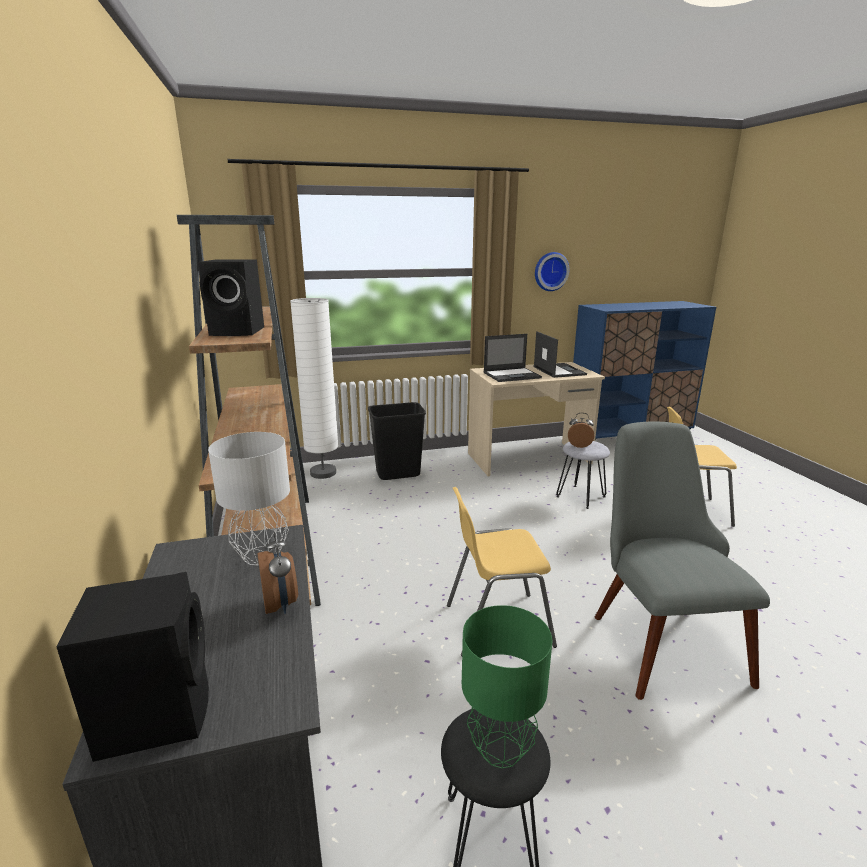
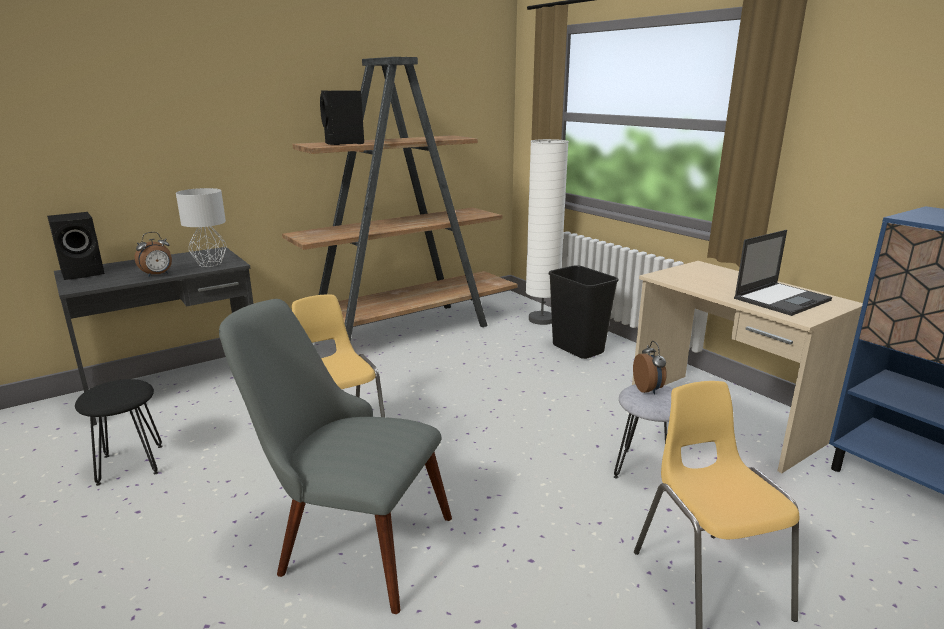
camera: 70 degrees right, 0 degrees up
green table lamp [462,605,552,769] -> none
laptop [484,334,542,382] -> none
wall clock [535,252,569,291] -> none
grey chair [595,422,770,700] -> grey chair turned 135 degrees counterclockwise [219,299,452,614]

